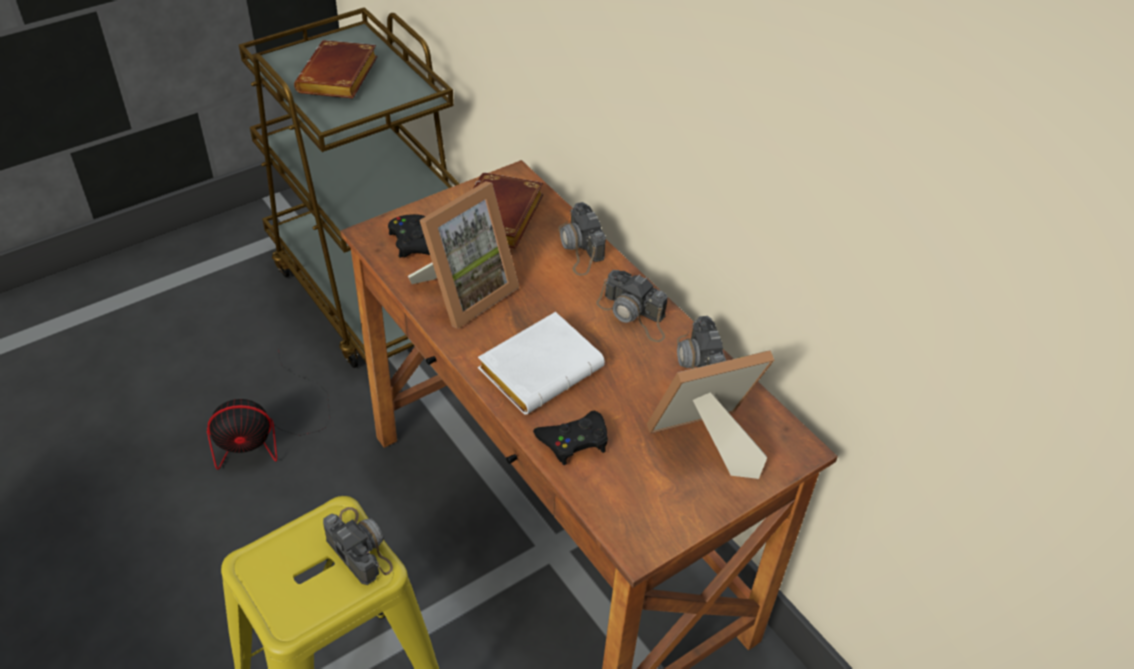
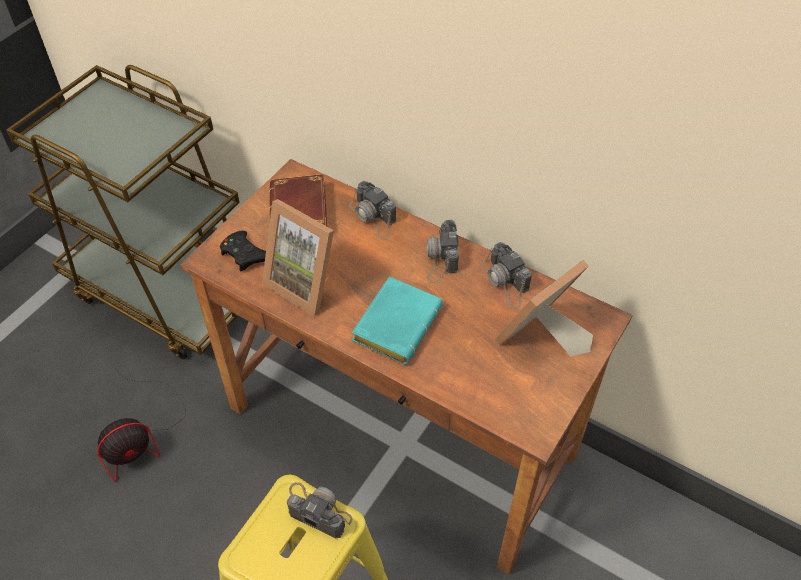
camera: 20 degrees left, 5 degrees up
brown book [294,40,378,98] -> none
picture frame [408,181,519,329] -> picture frame turned 105 degrees clockwise [262,199,334,316]
white book [478,312,605,415] -> turquoise book [352,276,443,365]
black game controller [533,411,608,465] -> none
camera [596,270,668,342] -> camera turned 75 degrees clockwise [427,220,459,283]

